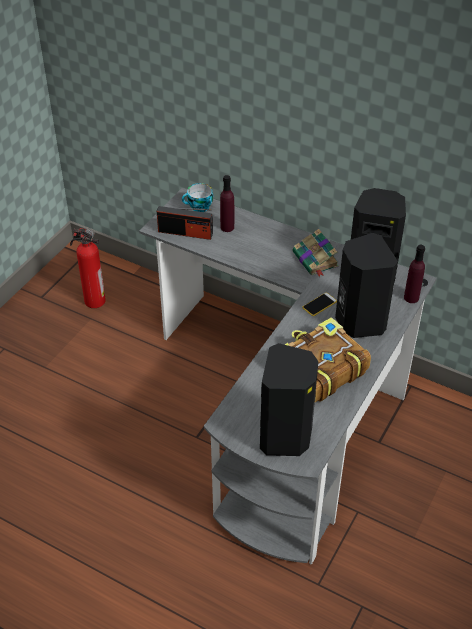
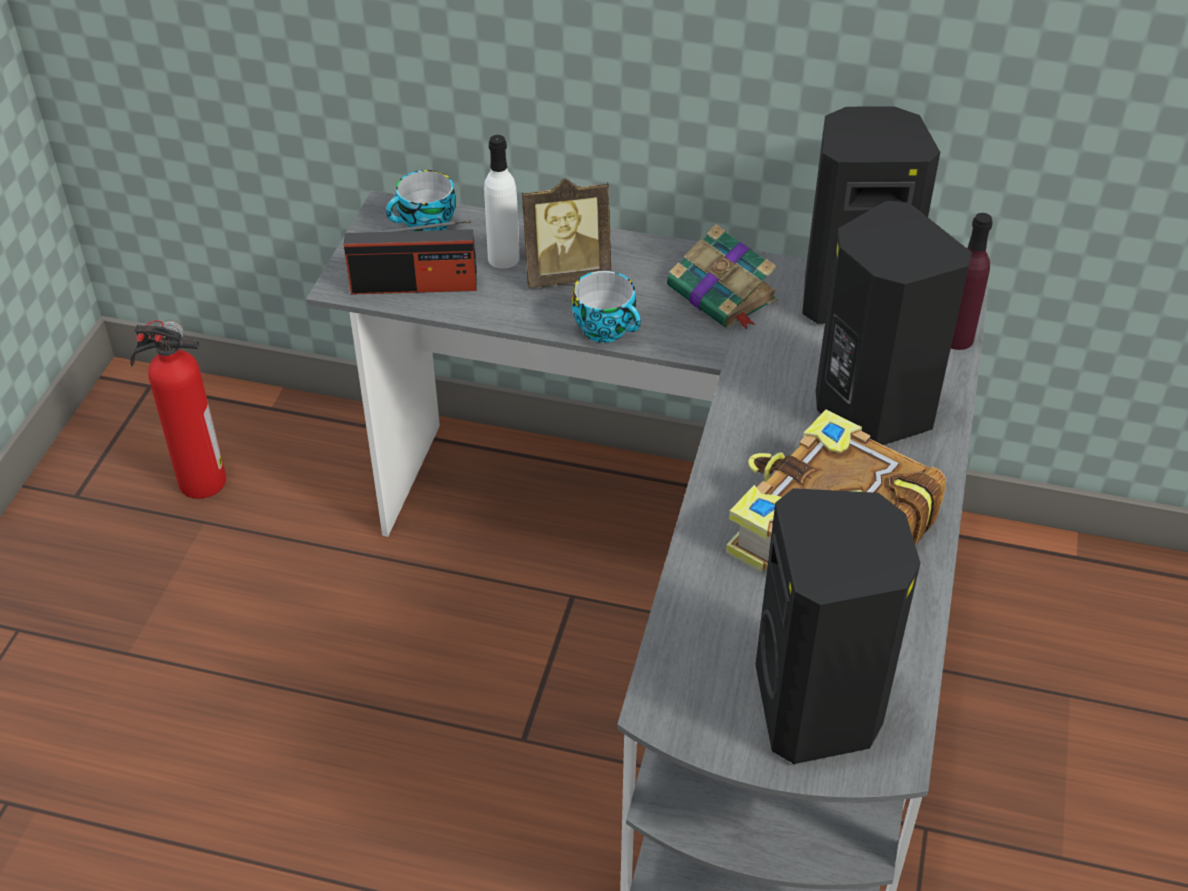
camera: 15 degrees left, 0 degrees up
purple bottle [220,175,234,232] -> white bottle [484,135,520,269]
phone [302,293,337,316] -> none
none -> picture frame [522,178,611,288]
none -> cup [572,271,641,343]

